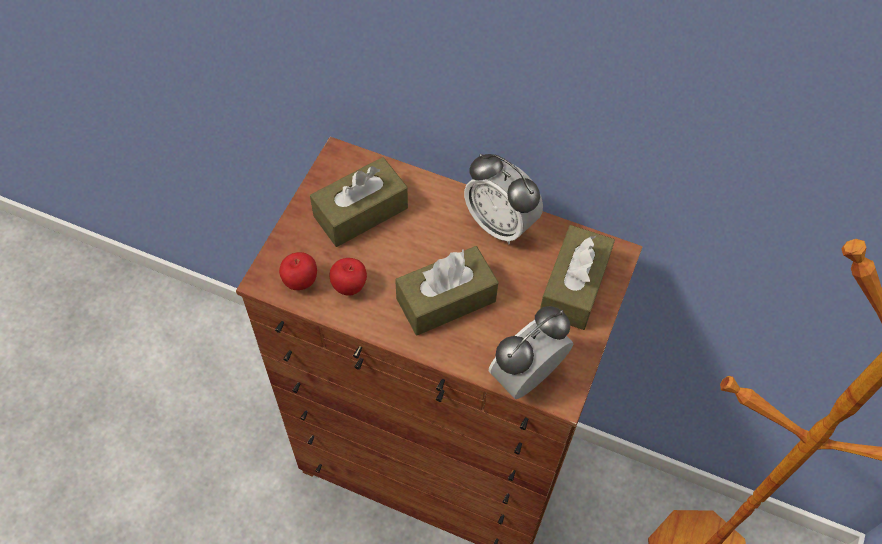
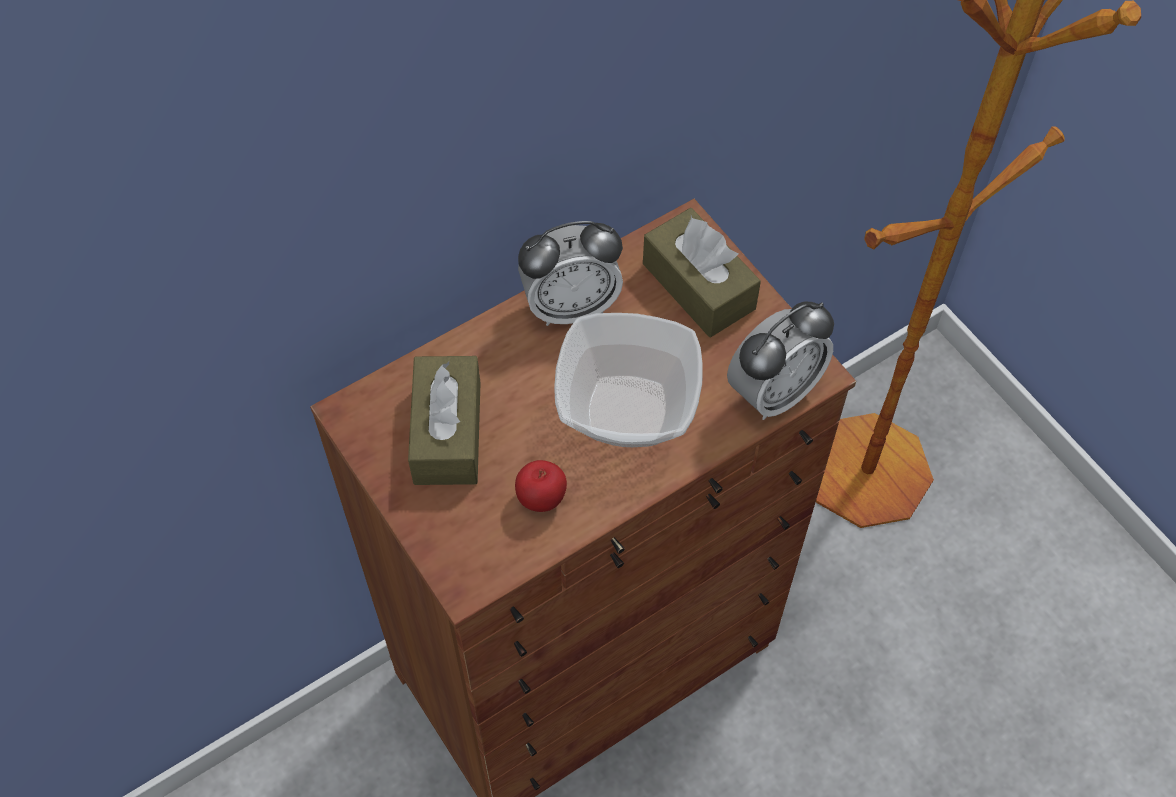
camera: 55 degrees left, 0 degrees up
apple [279,252,317,290] -> none
brown tissue box [395,246,498,335] -> bowl [554,313,703,447]
alarm clock [489,306,573,399] -> alarm clock turned 120 degrees counterclockwise [727,302,834,420]

